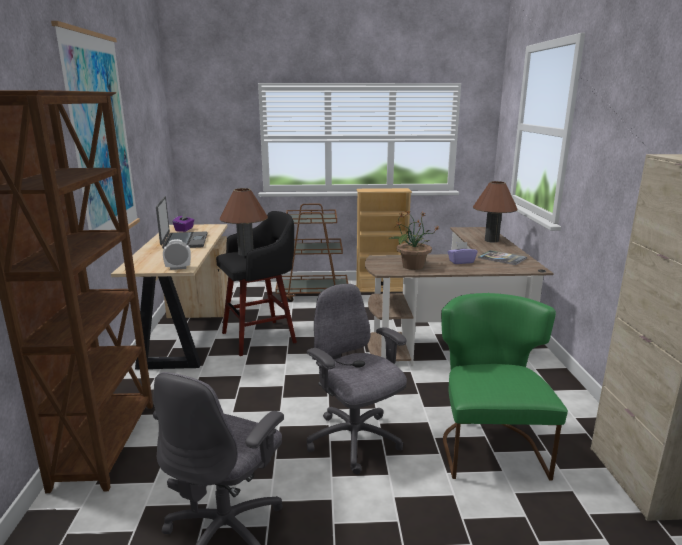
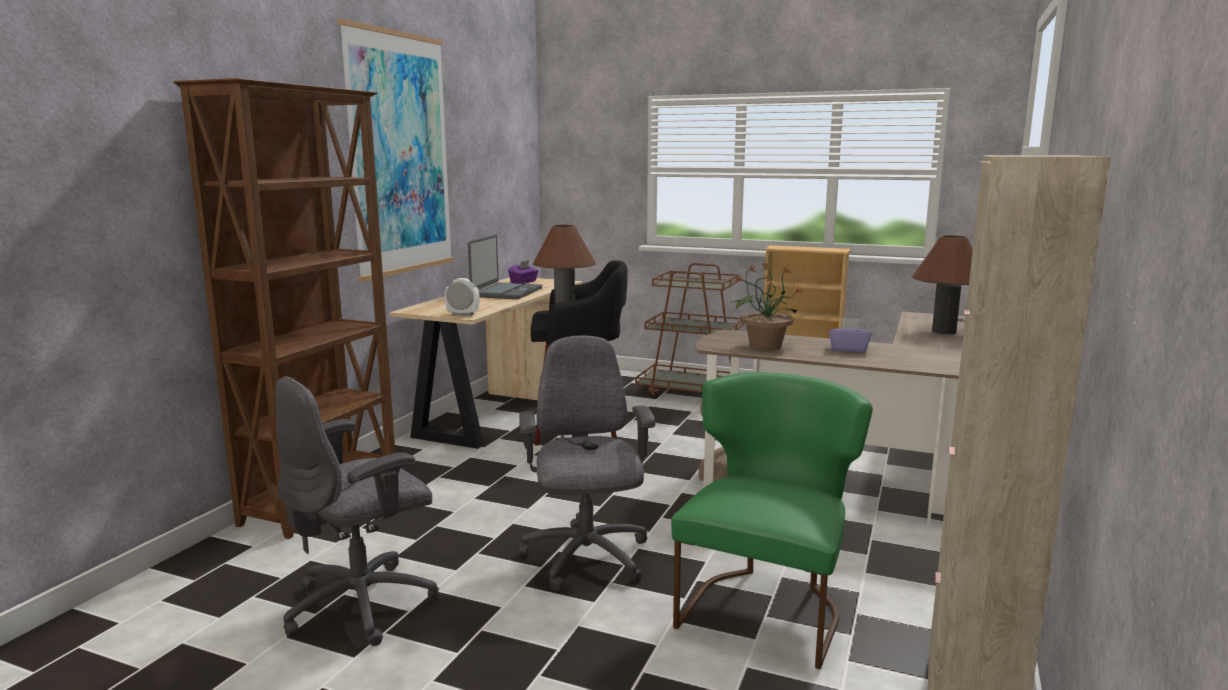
camera: 25 degrees right, 5 degrees down
book [478,250,527,265] -> none

